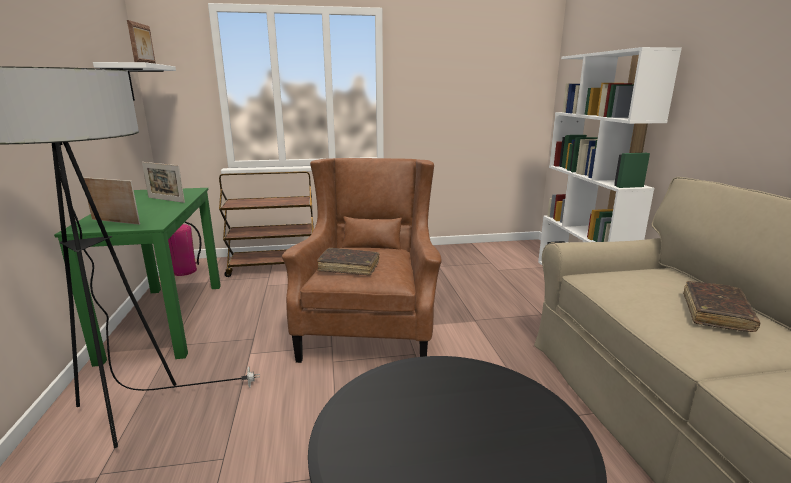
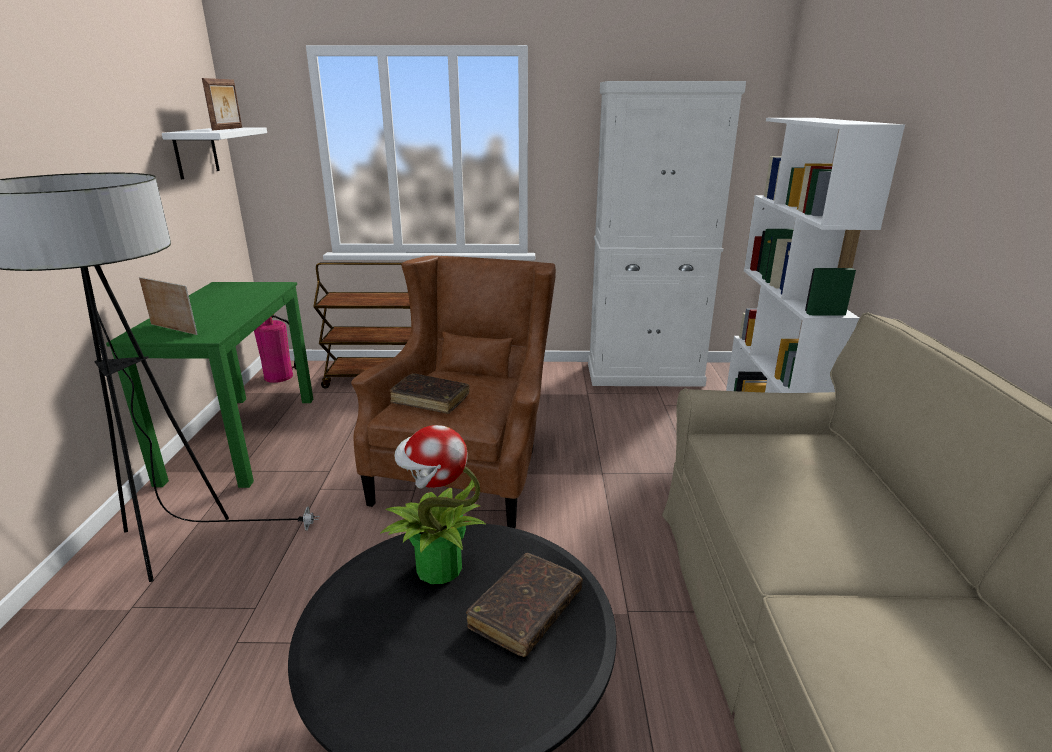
camera: 10 degrees right, 5 degrees up
picture frame [142,162,185,203] -> none
brown book [683,281,761,332] -> brown book moved to [466,553,583,657]
none -> potted plant [380,425,486,584]
none -> white cabinet [588,81,746,387]

